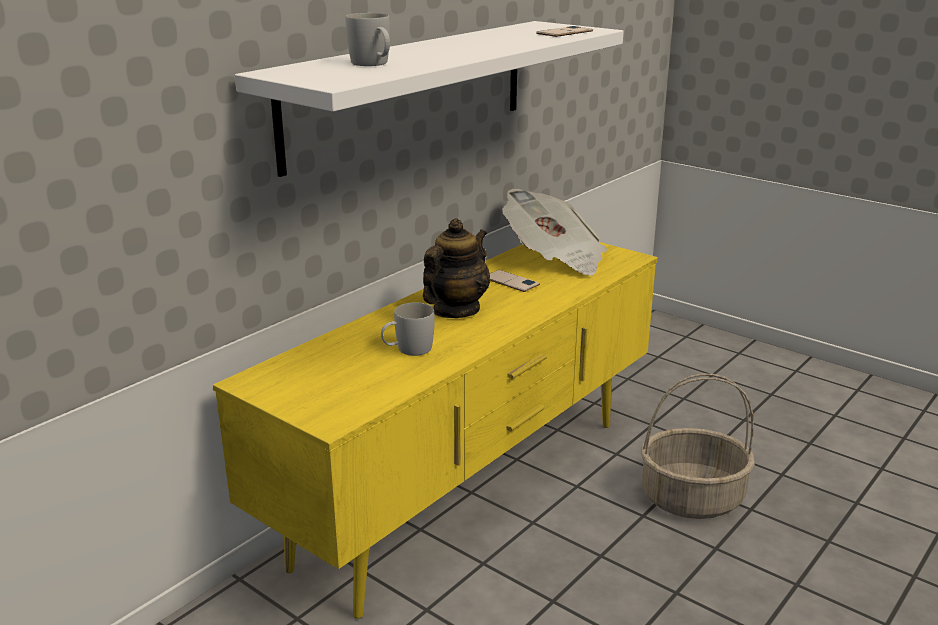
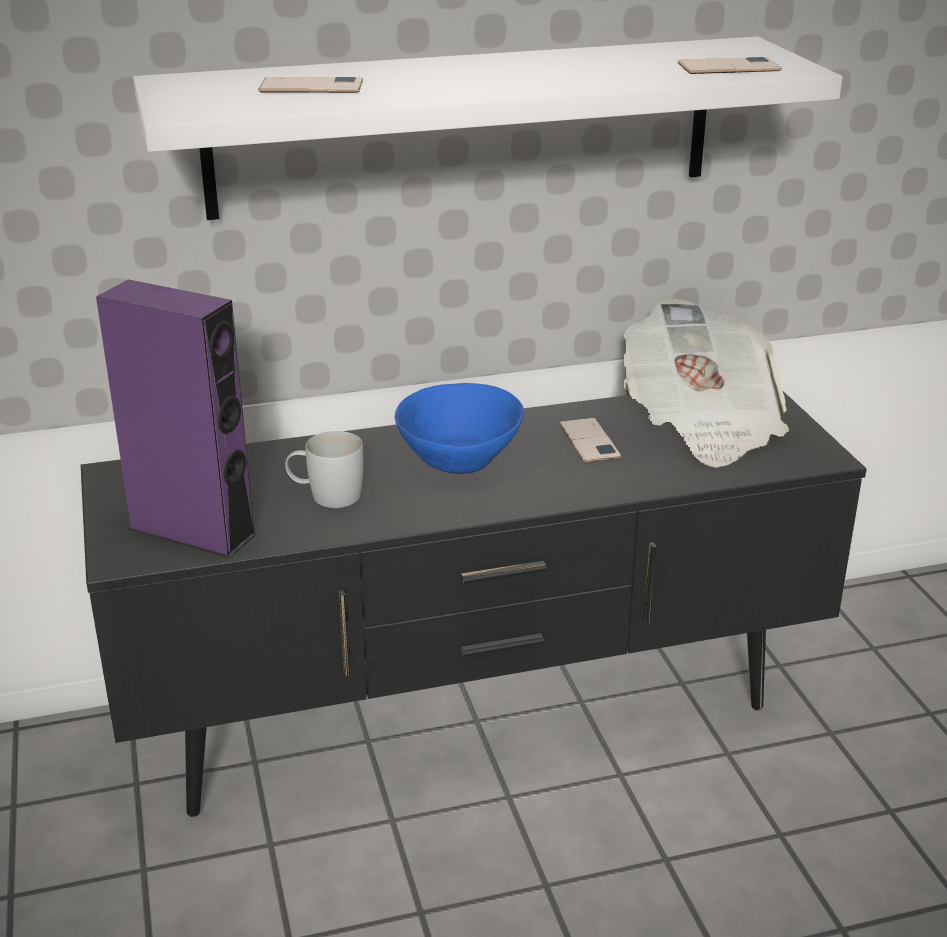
camera: 35 degrees right, 5 degrees up
yellow tv stand [213,242,658,619] -> black tv stand [81,391,867,817]
white mug [345,13,390,66] -> phone [258,77,363,93]
teapot [423,218,490,318] -> blue bowl [395,383,524,474]
basket [641,374,755,519] -> none
none -> purple speaker [96,279,257,558]

